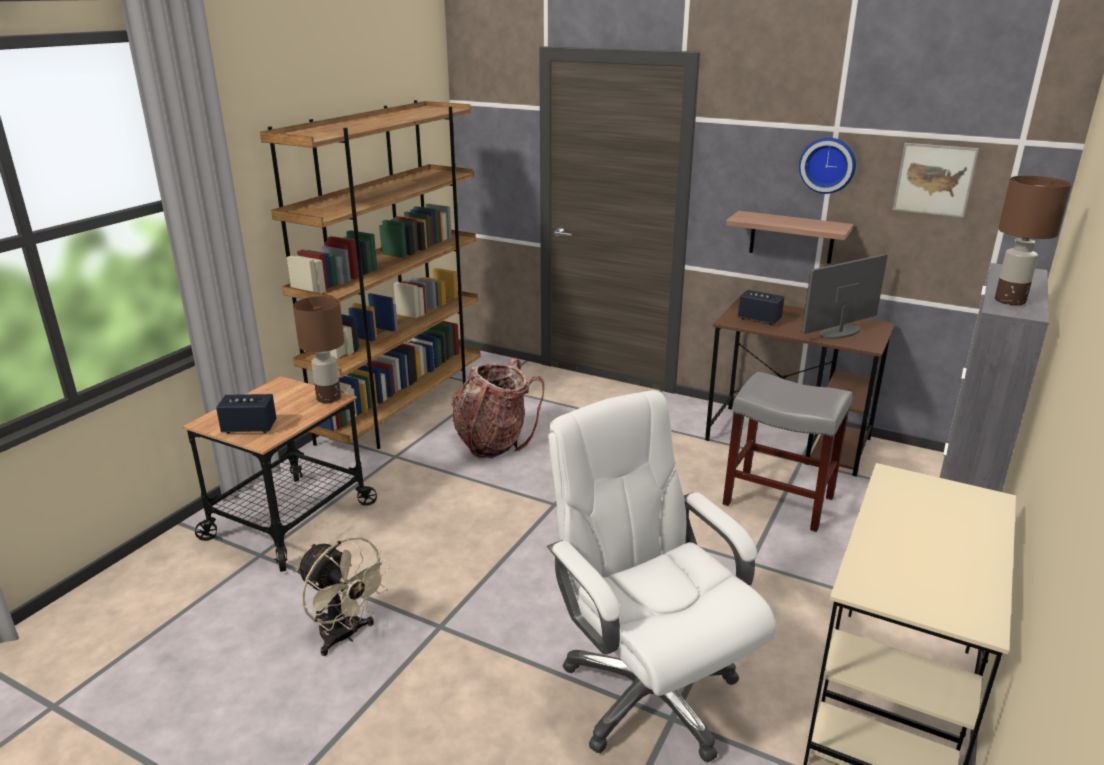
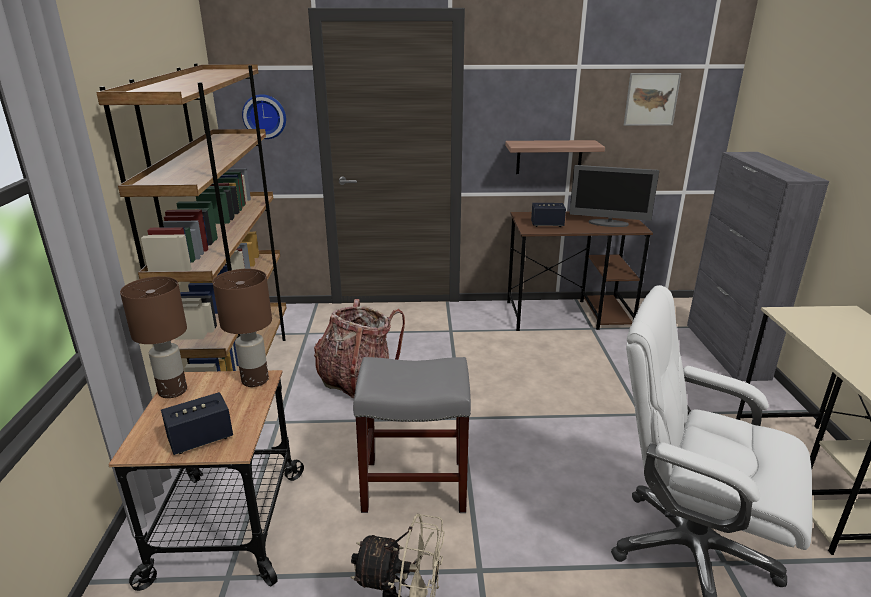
camera: 30 degrees left, 0 degrees up
grey stool [723,372,852,532] -> grey stool moved to [353,357,471,513]
wall clock [799,138,856,194] -> wall clock moved to [242,94,286,139]
monitor [802,254,888,339] -> monitor turned 105 degrees counterclockwise [569,165,659,227]
brown table lamp [995,176,1072,305] -> brown table lamp moved to [120,277,187,398]

